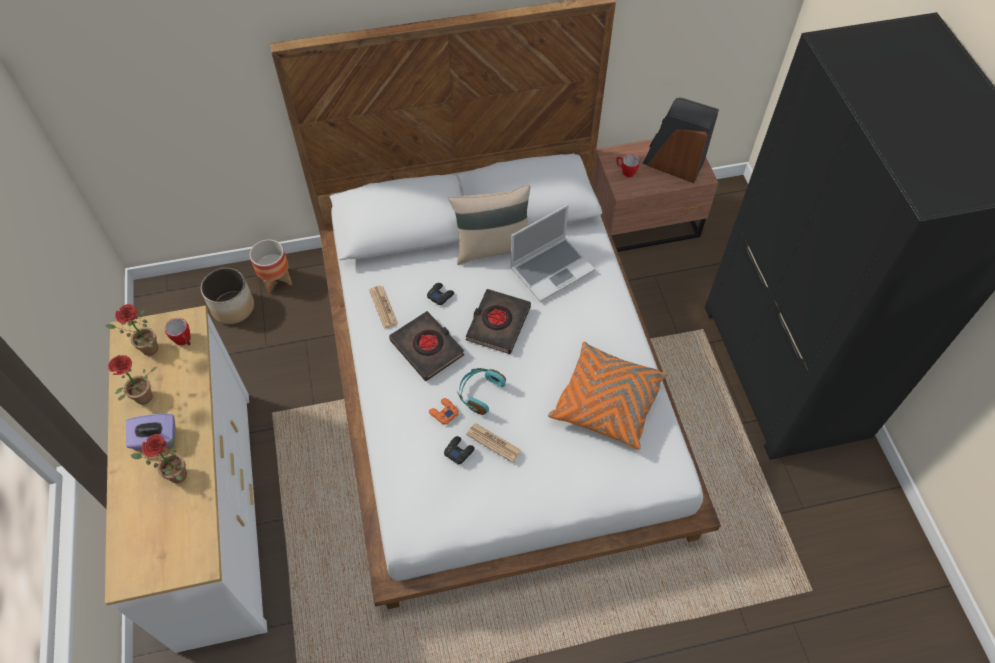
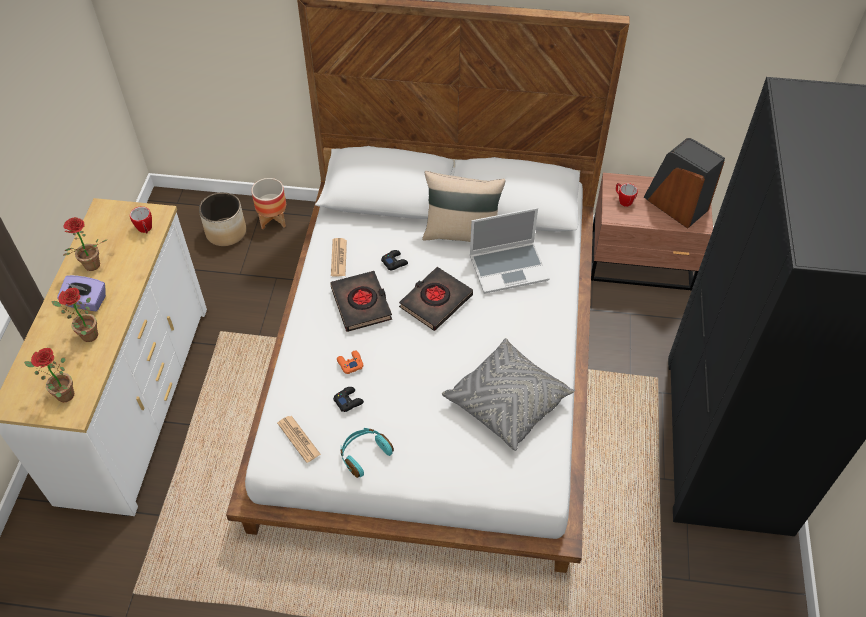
camera: 20 degrees right, 5 degrees down
potted plant [105,304,158,356] -> potted plant moved to [24,348,74,402]
turquoise headphones [457,368,506,415] -> turquoise headphones moved to [341,428,394,478]
newspaper [466,423,521,462] -> newspaper moved to [277,416,321,463]
orange pillow [548,342,668,450] -> grey pillow [442,338,575,451]

